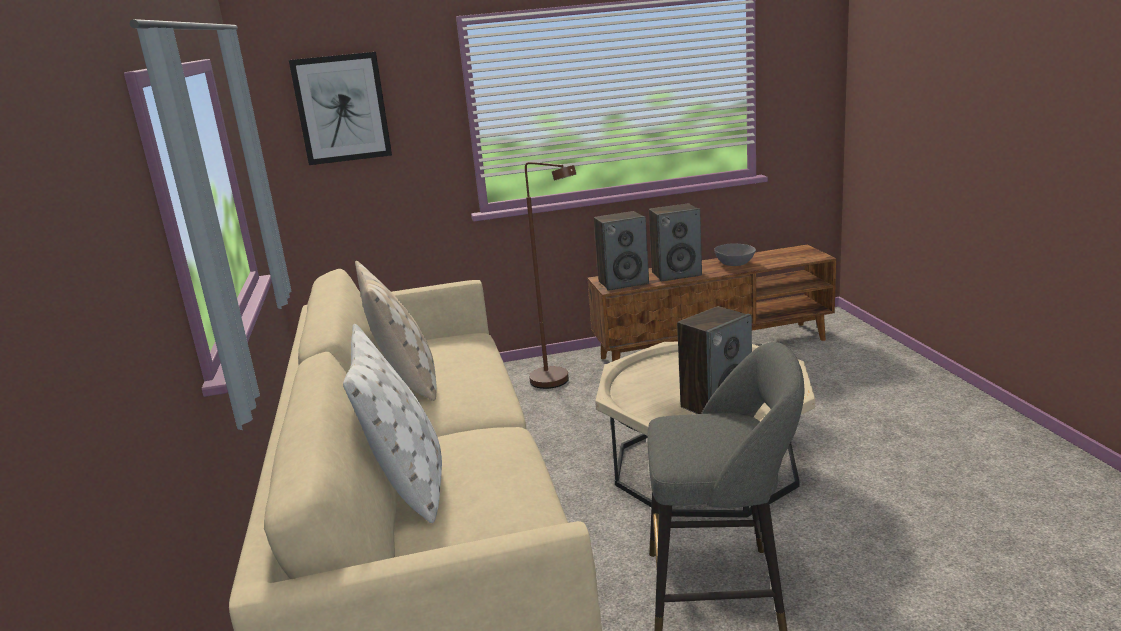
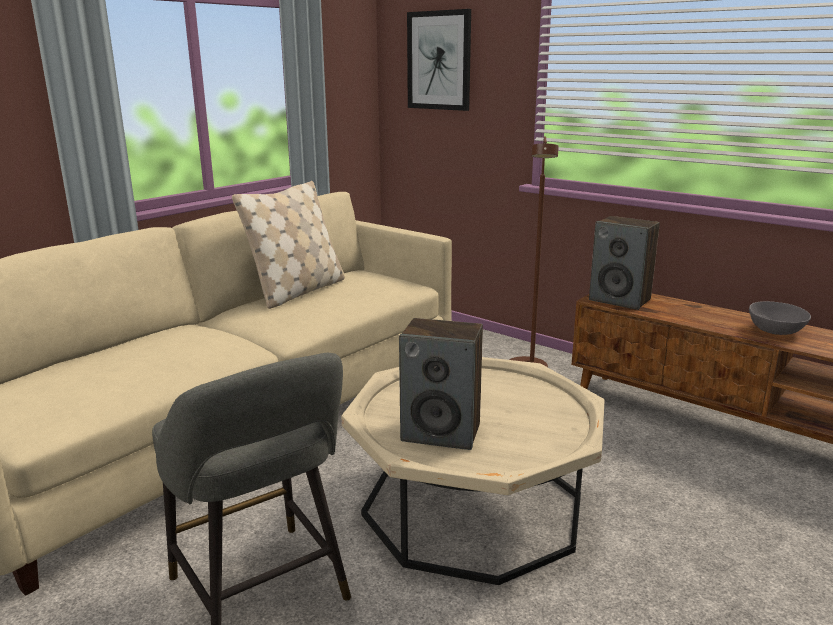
camera: 50 degrees right, 0 degrees up
white pillow [343,324,442,523] -> none
speaker [649,204,702,281] -> none

